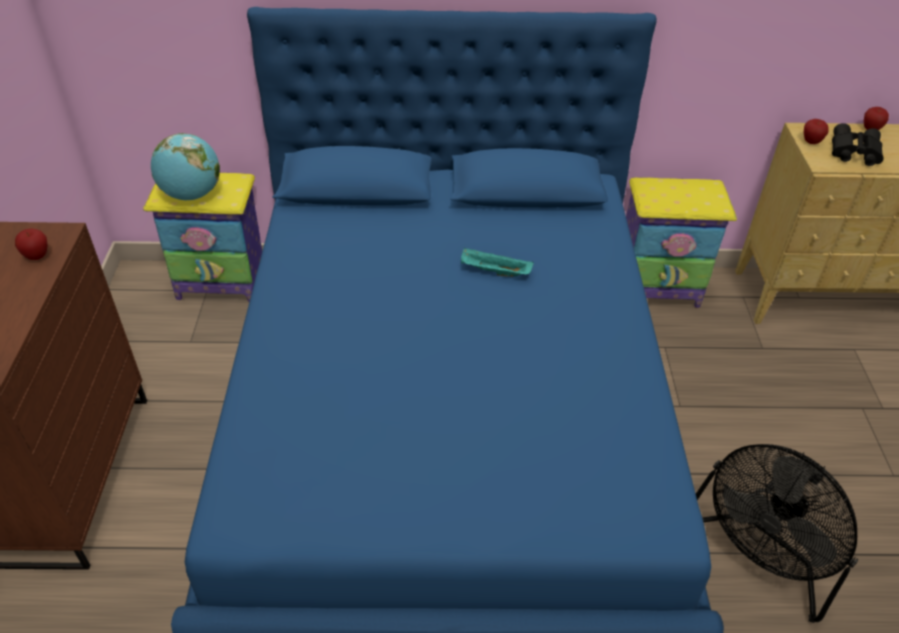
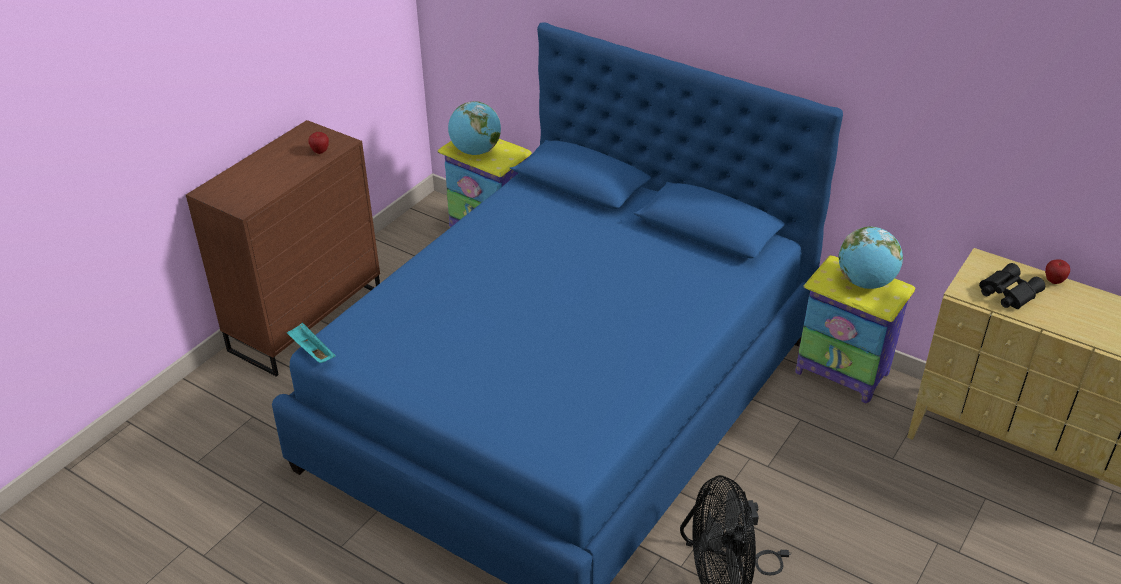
camera: 35 degrees right, 5 degrees down
turquoise tray [461,248,534,277] -> turquoise tray moved to [287,322,336,363]
apple [803,119,829,144] -> none
none -> globe [838,226,903,289]

